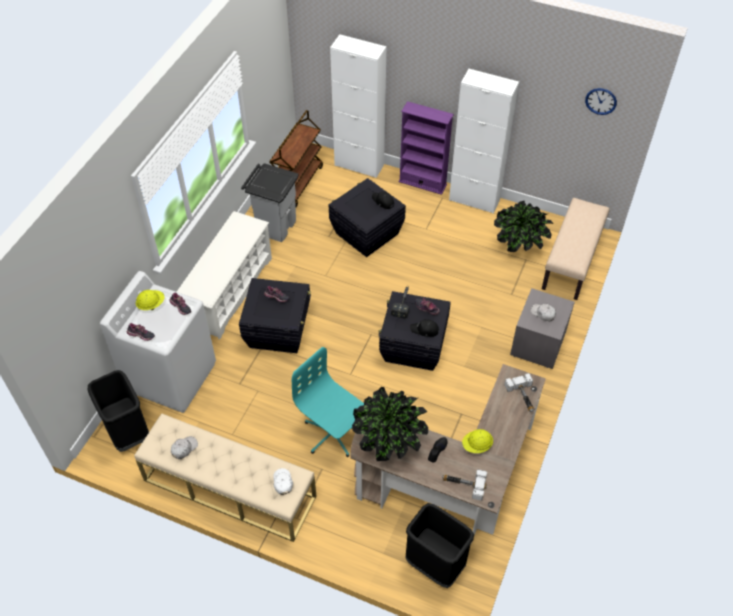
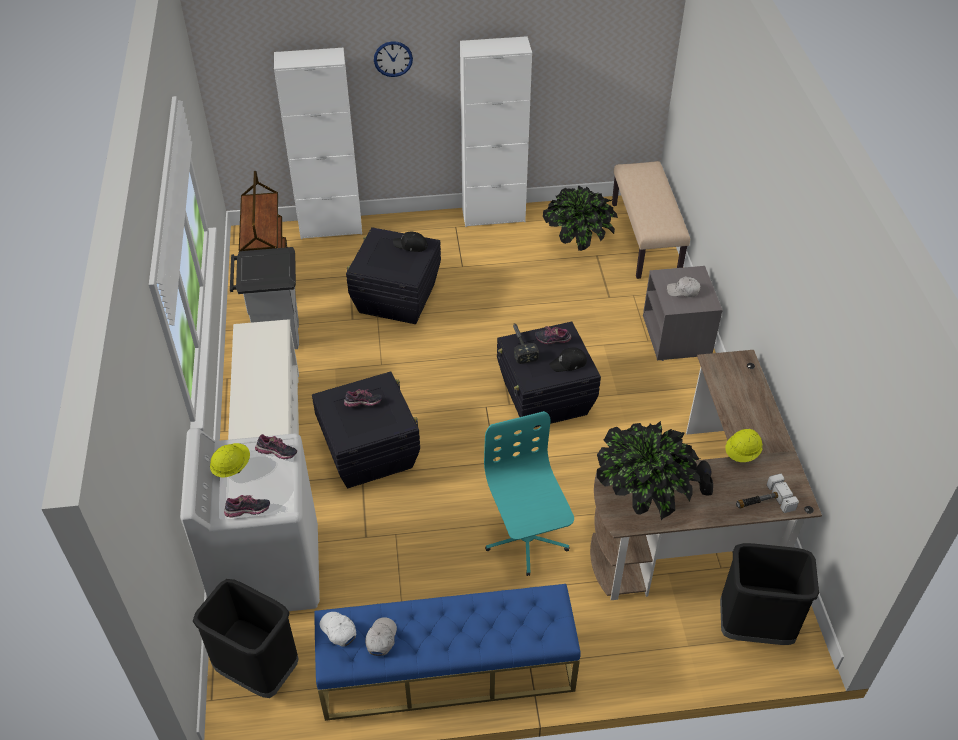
camera: 30 degrees left, 5 degrees down
beige bench [134,413,317,542] -> blue bench [315,584,581,721]
white cap [273,468,293,495] -> white cap moved to [320,612,356,647]
turquoise office chair [292,347,364,457] -> turquoise office chair turned 60 degrees clockwise [484,411,574,576]
purple bookcase [399,101,454,195] -> none
hammer [504,373,534,412] -> none
wall clock [585,88,617,115] -> wall clock moved to [374,41,413,77]

